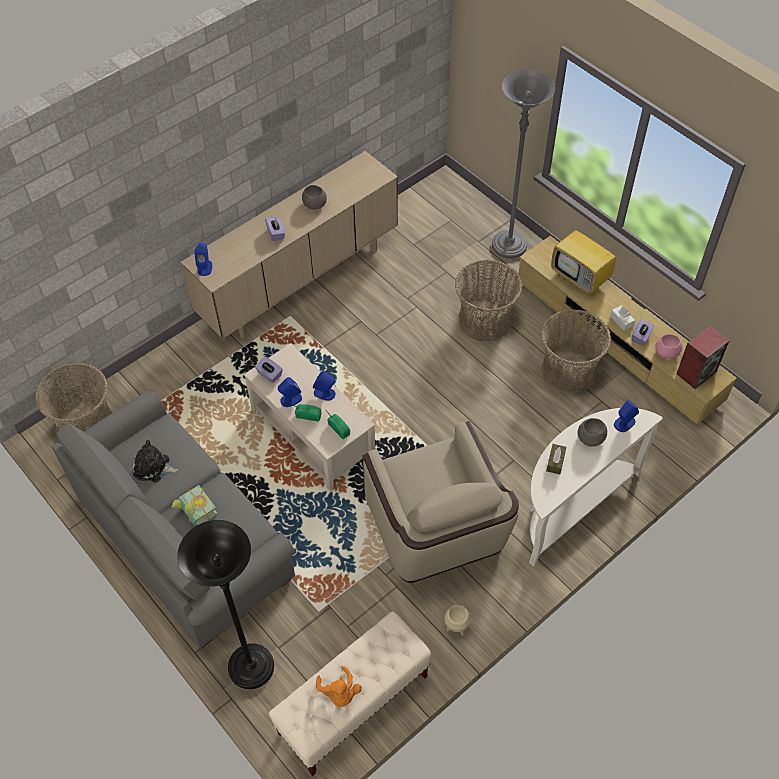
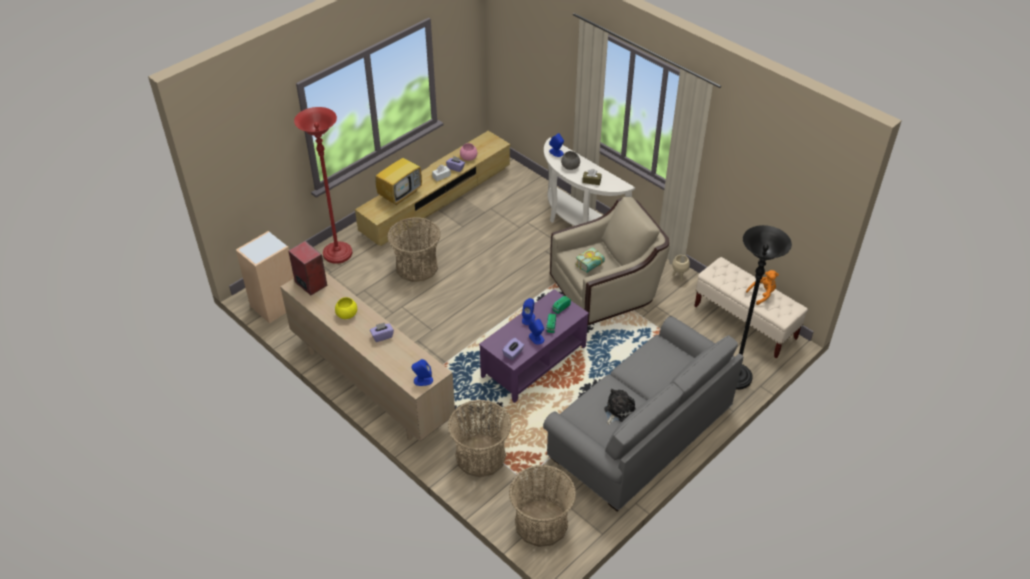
camera: 95 degrees left, 10 degrees down
plush toy [133,440,179,482] -> plush toy turned 150 degrees counterclockwise [604,389,636,425]
book [172,485,218,526] -> book moved to [576,247,605,273]
beige coffee table [244,343,375,491] -> purple coffee table [479,289,589,403]
grey bowl [302,185,327,210] -> yellow bowl [335,297,357,319]
grey floor lamp [492,70,555,259] -> red floor lamp [294,107,352,264]
basket [541,309,611,394] -> basket moved to [448,400,511,477]
speaker [676,326,729,389] -> speaker moved to [288,241,327,295]
none -> bookcase [236,231,294,323]

